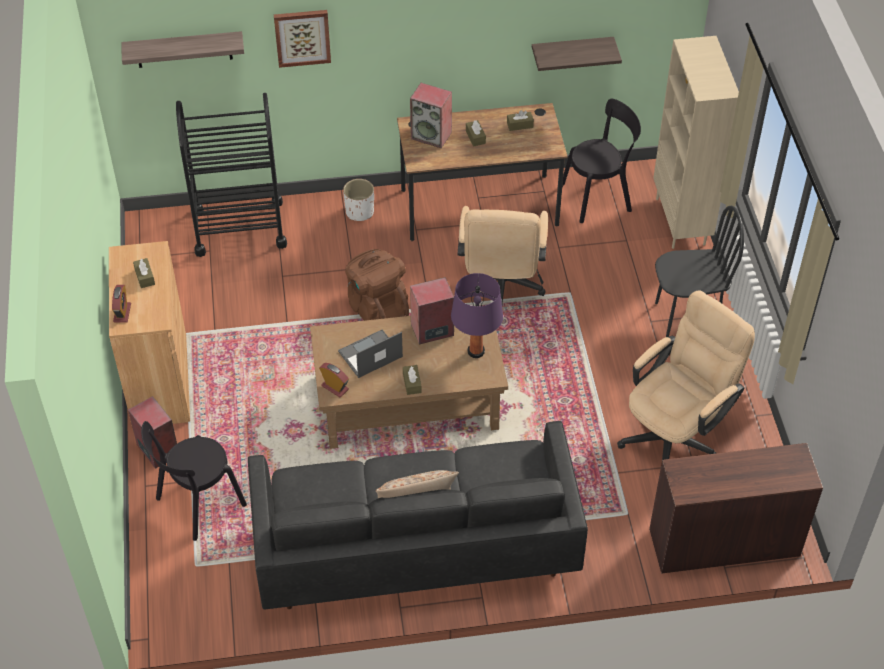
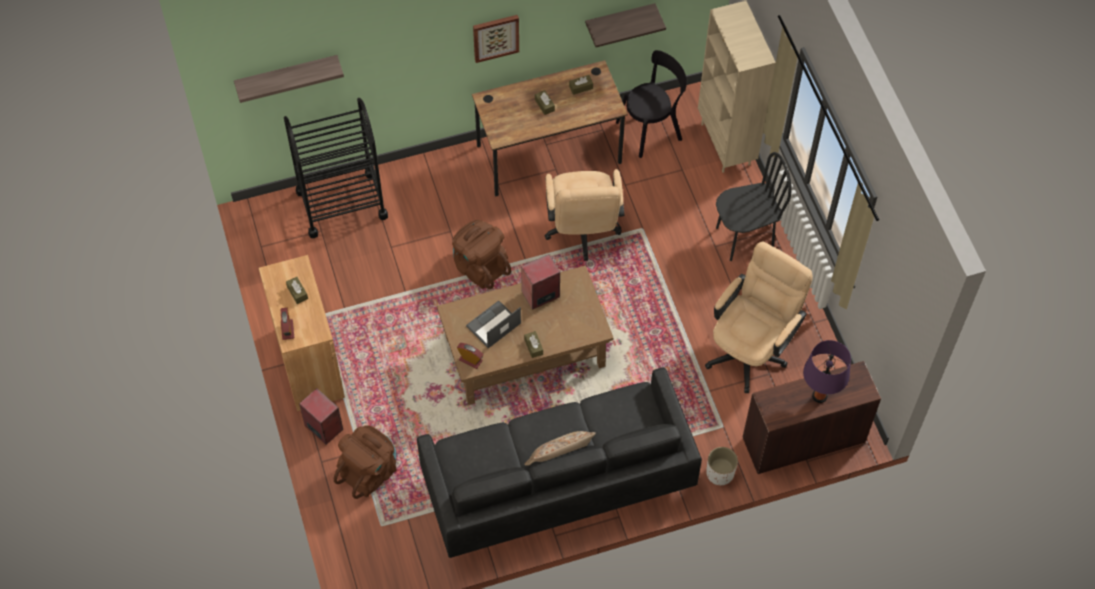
camera: 10 degrees left, 10 degrees up
black chair [141,421,247,541] -> brown backpack [334,425,397,499]
picture [274,10,331,68] -> picture moved to [473,15,519,63]
white planter [343,179,374,221] -> white planter moved to [706,447,738,485]
speaker [410,83,452,148] -> none
purple table lamp [451,273,503,358] -> purple table lamp moved to [803,340,851,403]

